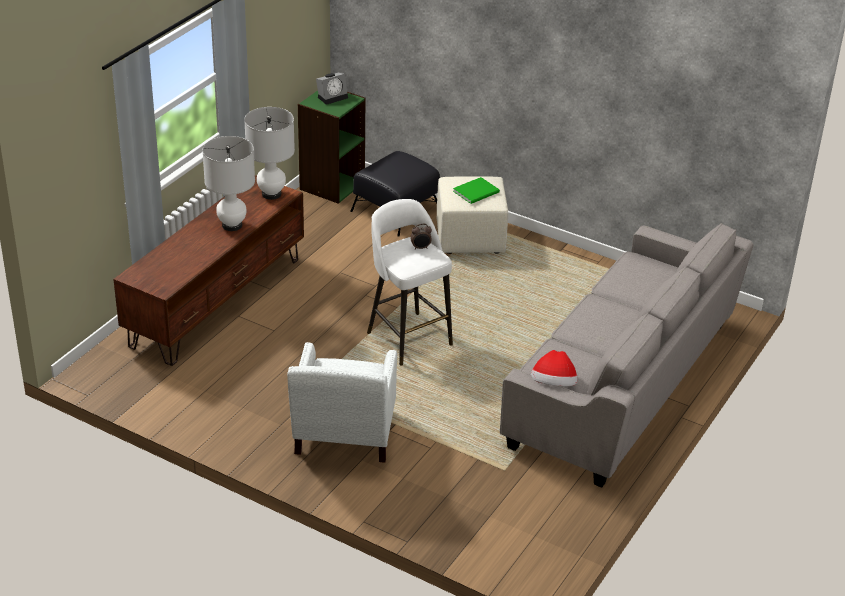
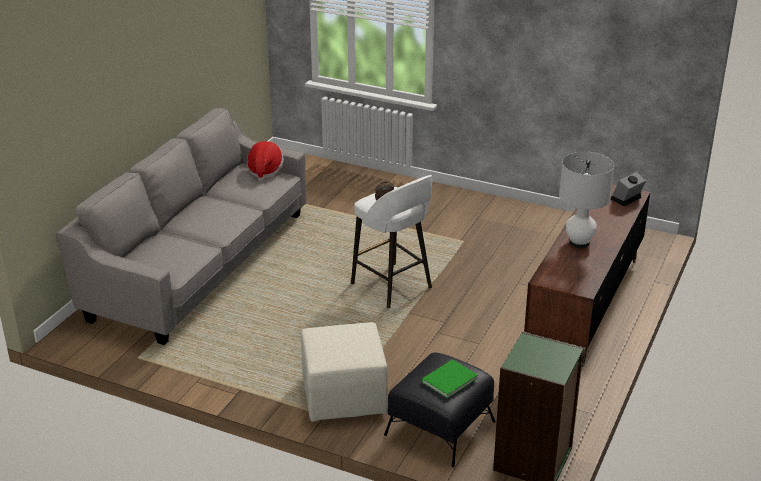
camera: 175 degrees right, 5 degrees down
white table lamp [244,107,295,200] -> none
white armchair [287,342,397,463] -> none
alarm clock [316,73,348,105] -> alarm clock moved to [610,172,646,206]
green book [453,177,500,204] -> green book moved to [421,359,478,398]

